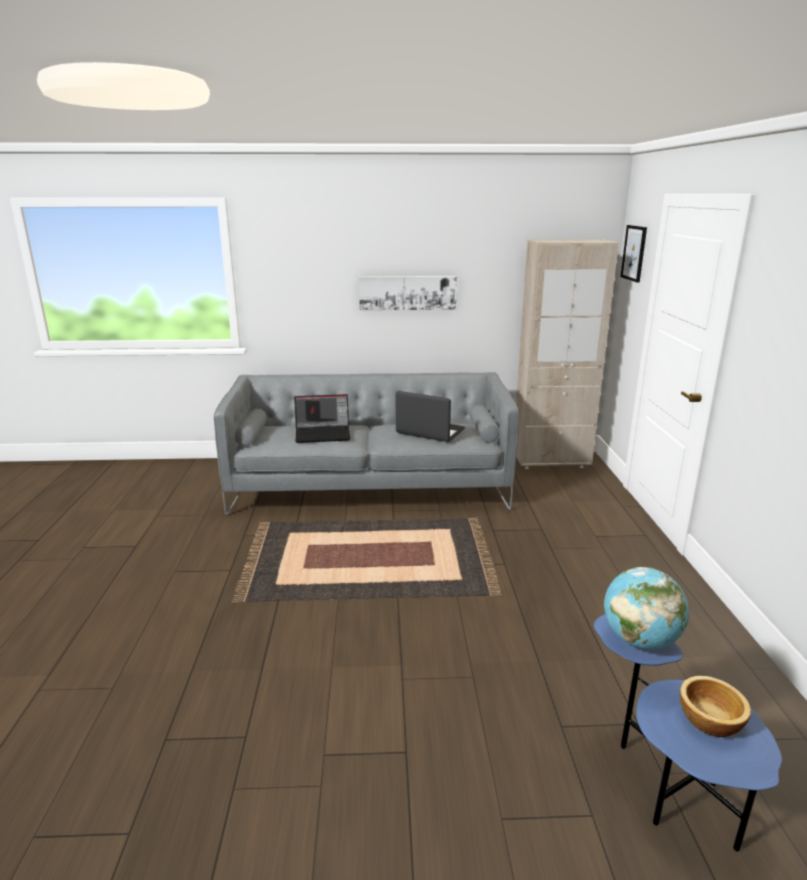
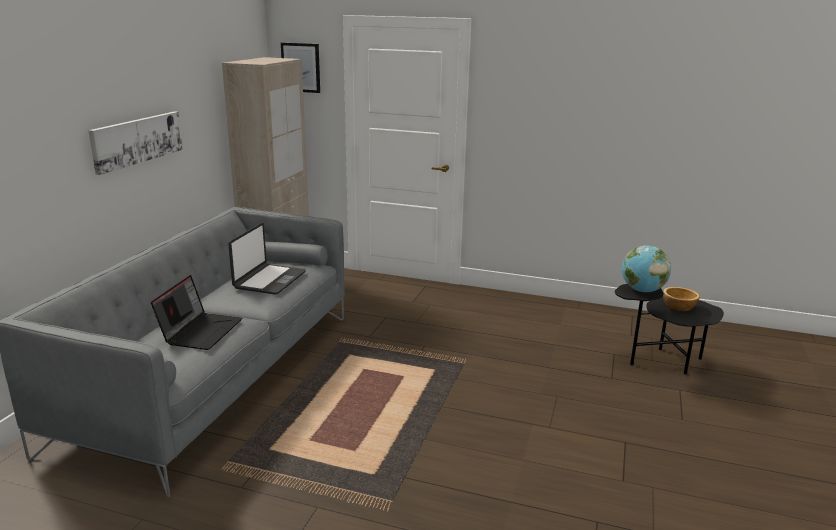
camera: 70 degrees left, 0 degrees up
laptop [396,391,465,442] -> laptop turned 150 degrees clockwise [228,223,306,295]
blue side table [594,614,782,852] -> black side table [615,284,724,374]

